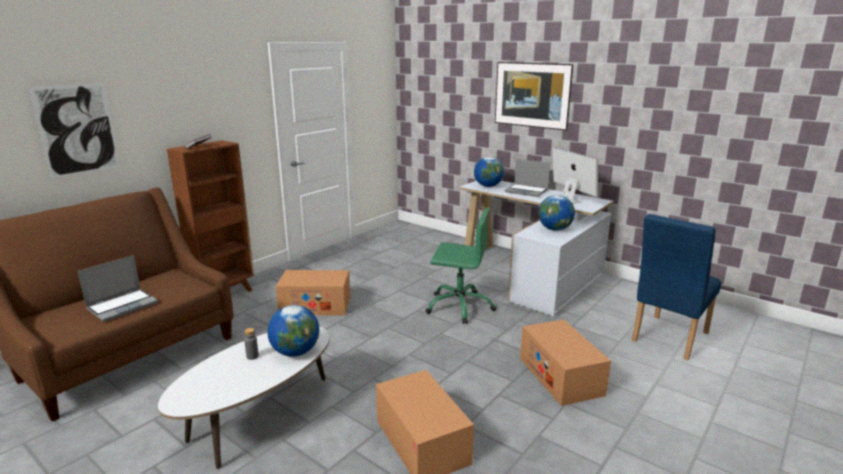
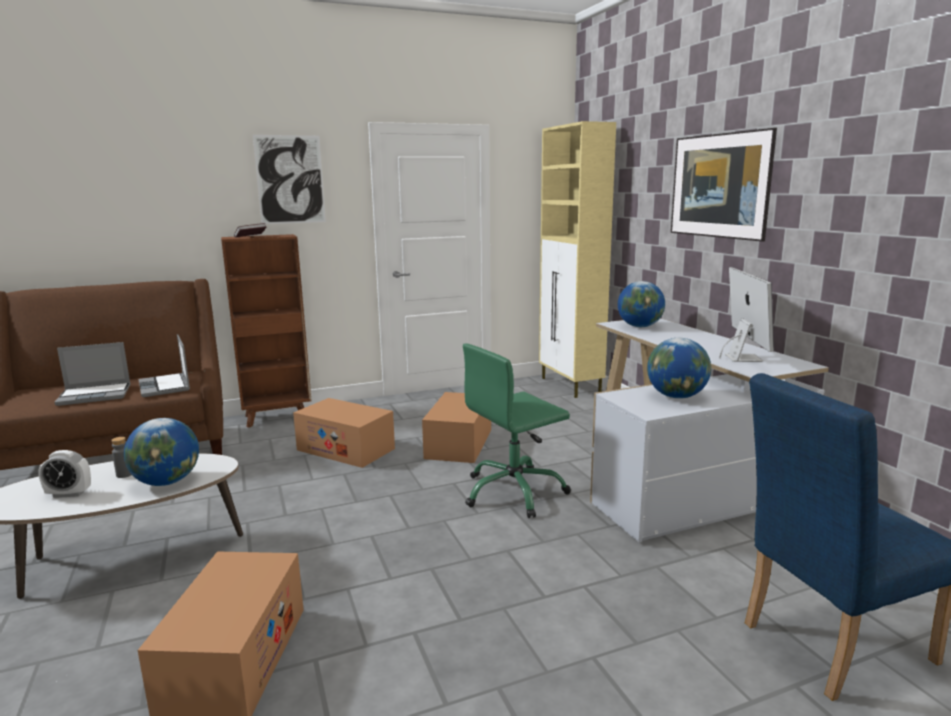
camera: 30 degrees right, 5 degrees down
picture [29,83,120,178] -> picture moved to [252,135,326,224]
green office chair [425,207,496,324] -> green office chair turned 105 degrees clockwise [463,343,571,518]
laptop [505,159,550,197] -> laptop moved to [139,334,190,397]
cardboard box [520,319,611,406] -> cardboard box moved to [422,392,491,463]
none -> alarm clock [38,450,91,498]
none -> beige cabinet [539,121,616,398]

